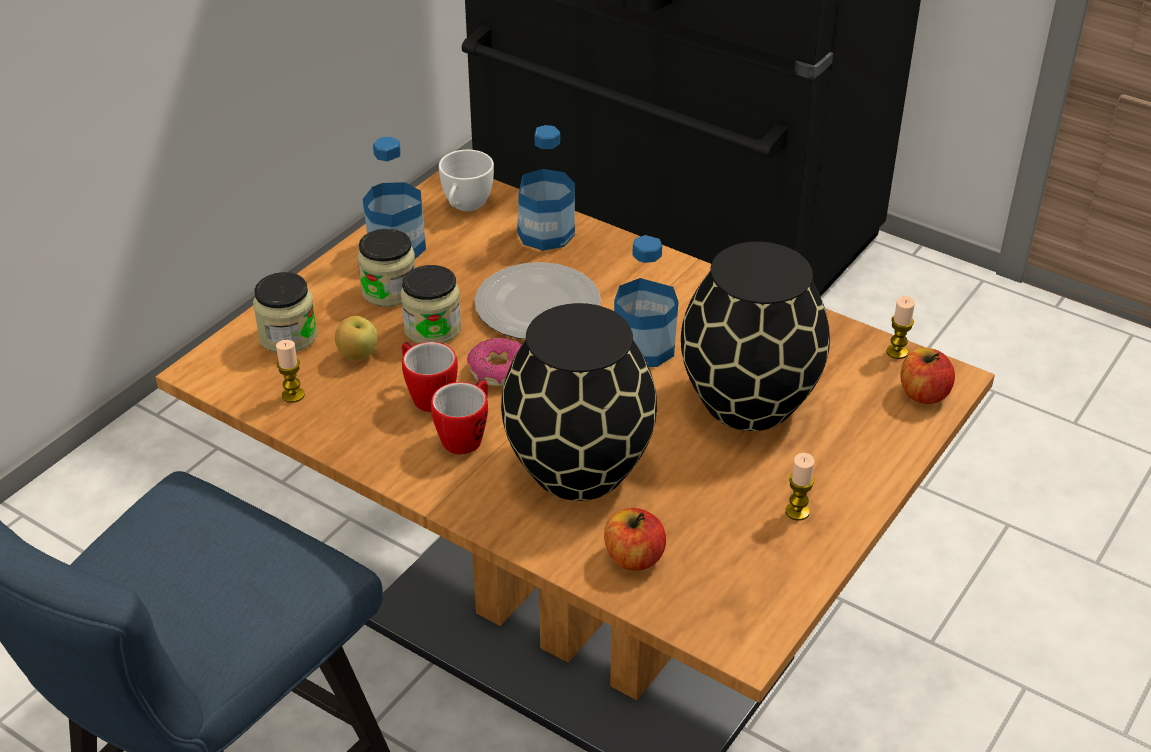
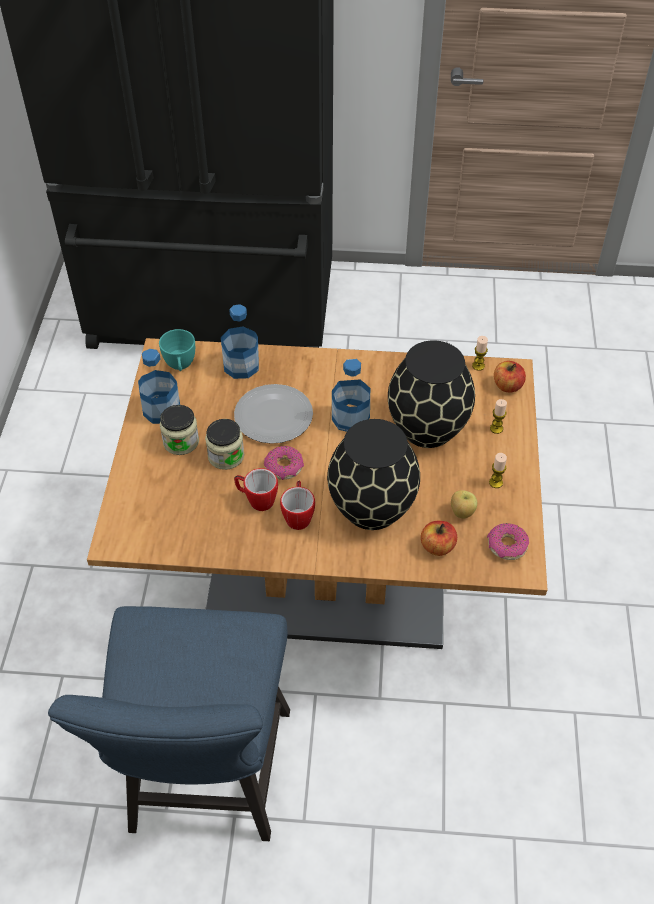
camera: 30 degrees left, 10 degrees up
jar [253,272,317,353] -> none
candle [276,340,304,403] -> candle moved to [490,399,507,434]
apple [335,316,378,360] -> apple moved to [451,490,477,518]
white cup [439,150,494,211] -> turquoise cup [159,329,195,371]
none -> donut [487,523,529,560]

